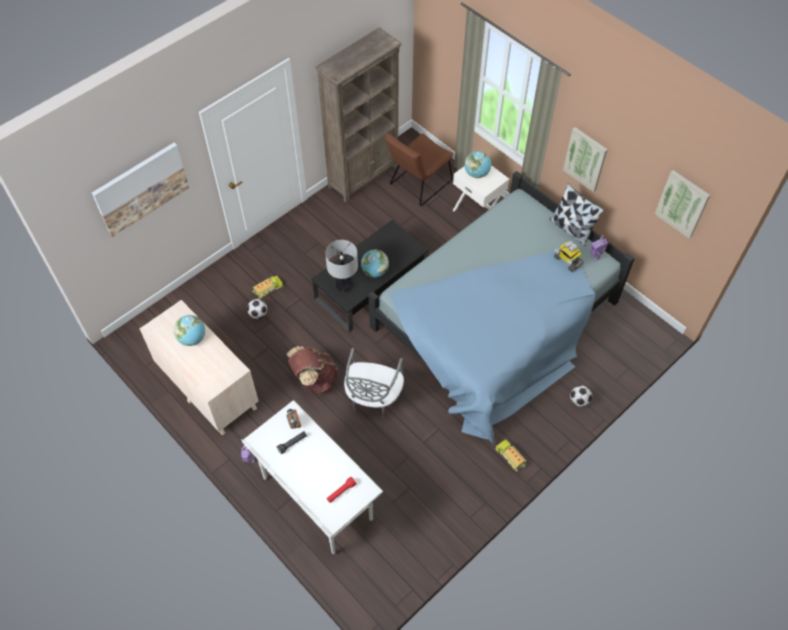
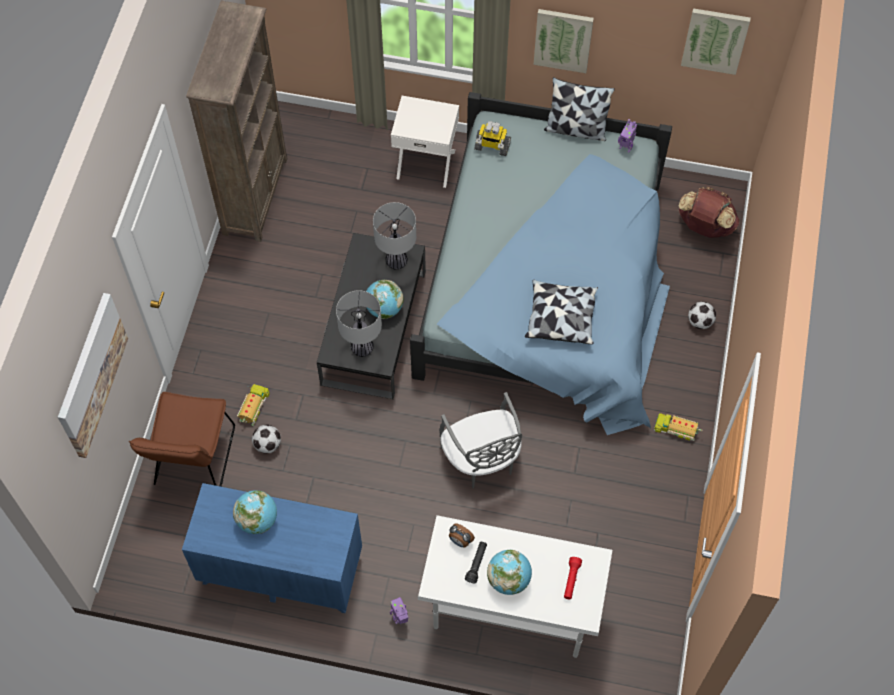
camera: 35 degrees left, 5 degrees up
beige dresser [140,300,258,435] -> blue dresser [182,483,362,613]
brown backpack [286,346,338,394] -> brown backpack moved to [679,186,740,238]
brown chair [385,133,453,206] -> brown chair moved to [129,392,235,487]
globe [464,151,491,178] -> globe moved to [487,550,532,595]
toy robot [554,241,583,272] -> toy robot moved to [474,121,511,156]
none -> table lamp [373,202,416,270]
none -> pillow [525,280,598,345]

